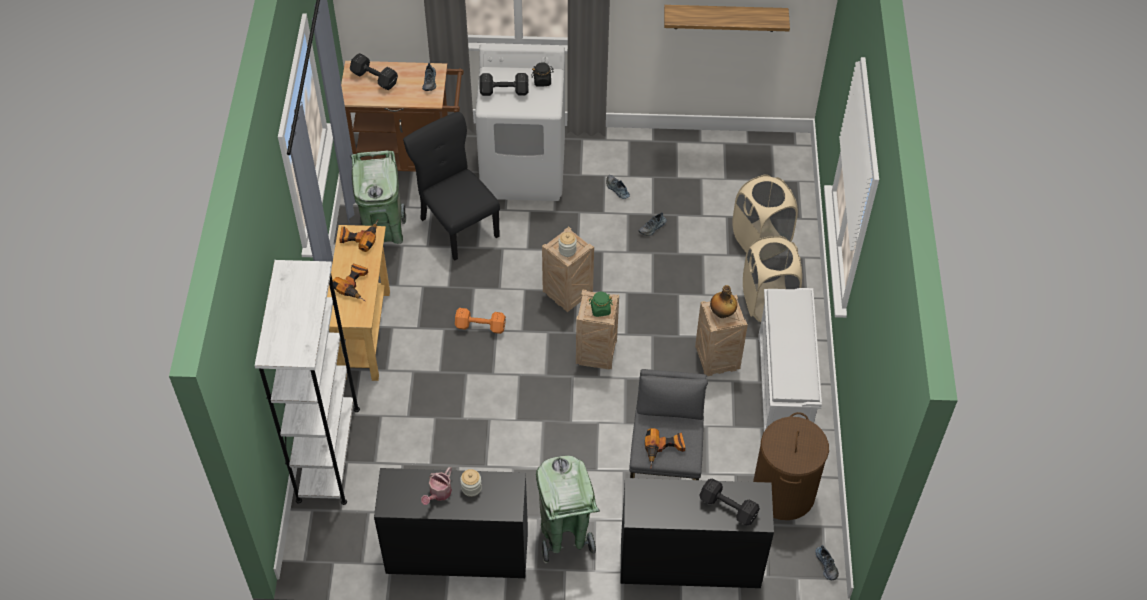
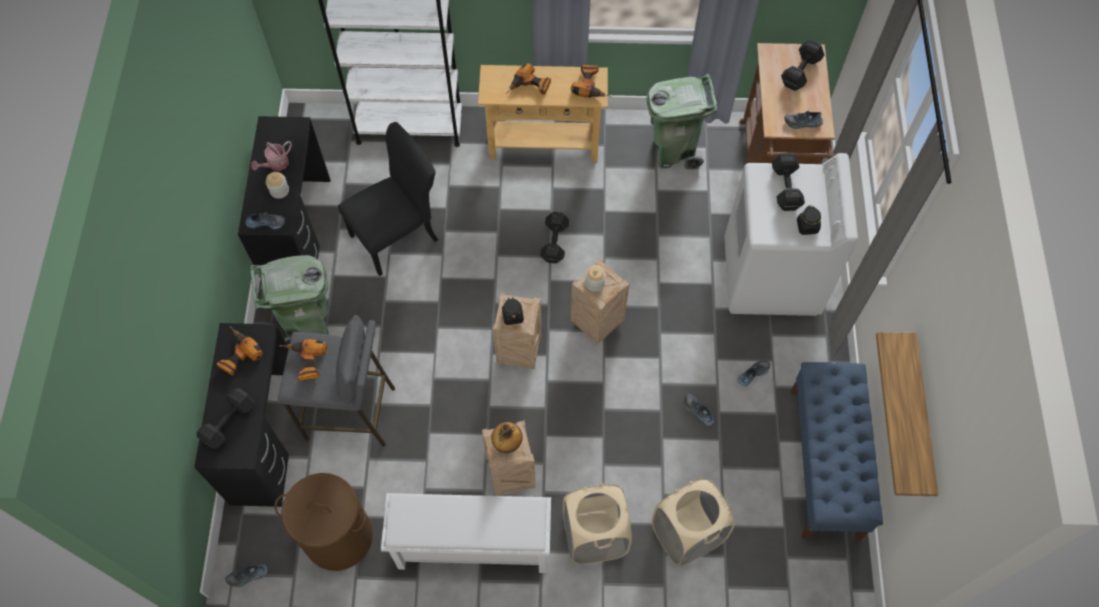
camera: 90 degrees right, 10 degrees up
black chair [403,112,500,261] -> black chair moved to [338,122,438,276]
watering can [421,467,452,505] -> watering can turned 75 degrees counterclockwise [251,141,292,171]
orange dumbbell [455,308,506,334] -> black dumbbell [540,212,569,264]
green jar [589,292,613,317] -> black jar [502,297,524,325]
none -> power drill [217,326,263,376]
none -> shoe [246,212,285,229]
none -> blue bench [791,362,883,540]

